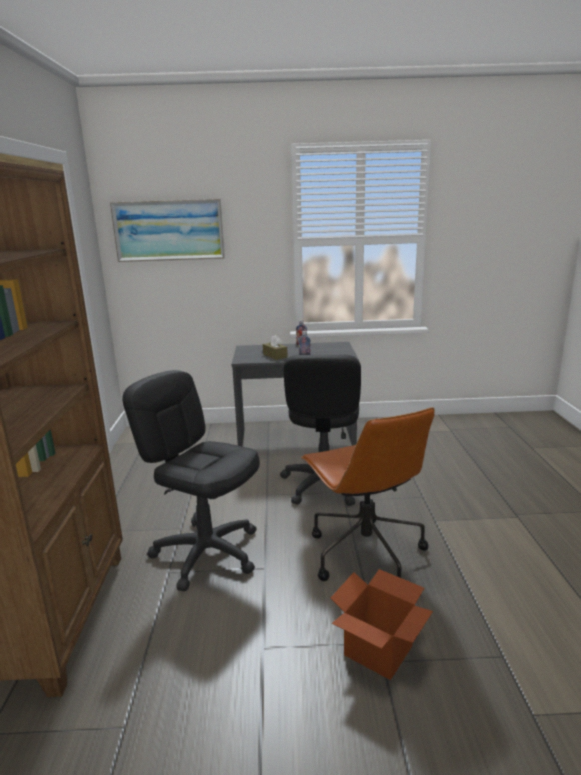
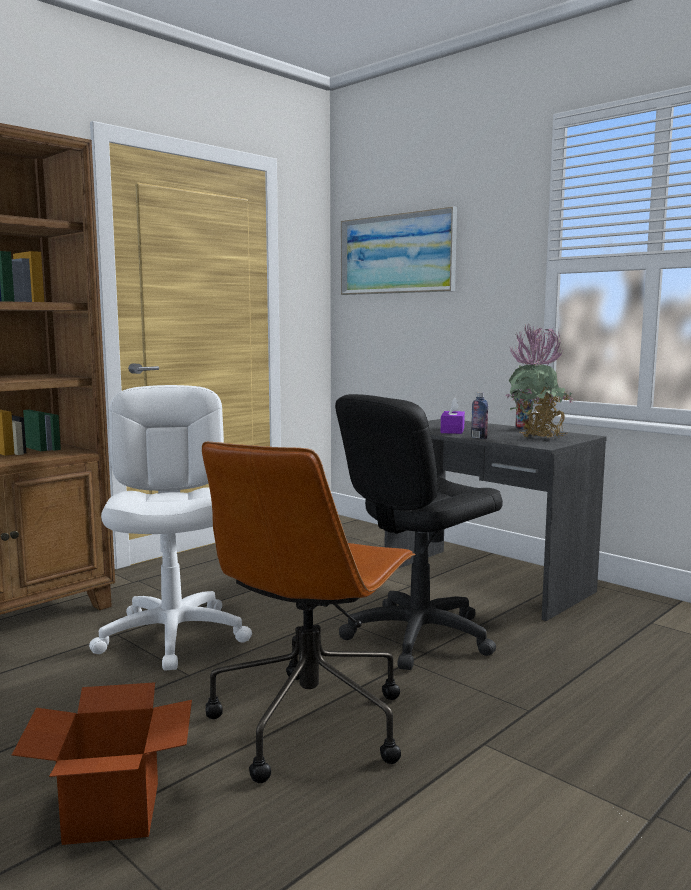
camera: 45 degrees right, 10 degrees down
black office chair [122,370,260,591] -> white office chair [89,385,252,671]
brown tissue box [263,335,288,360] -> purple tissue box [441,397,465,434]
none -> potted plant [506,324,573,439]

